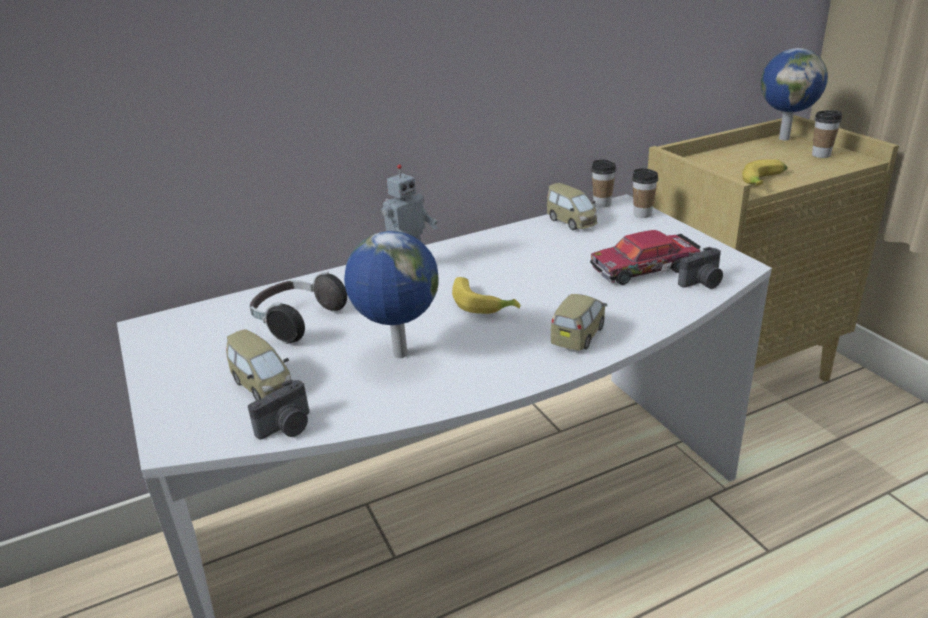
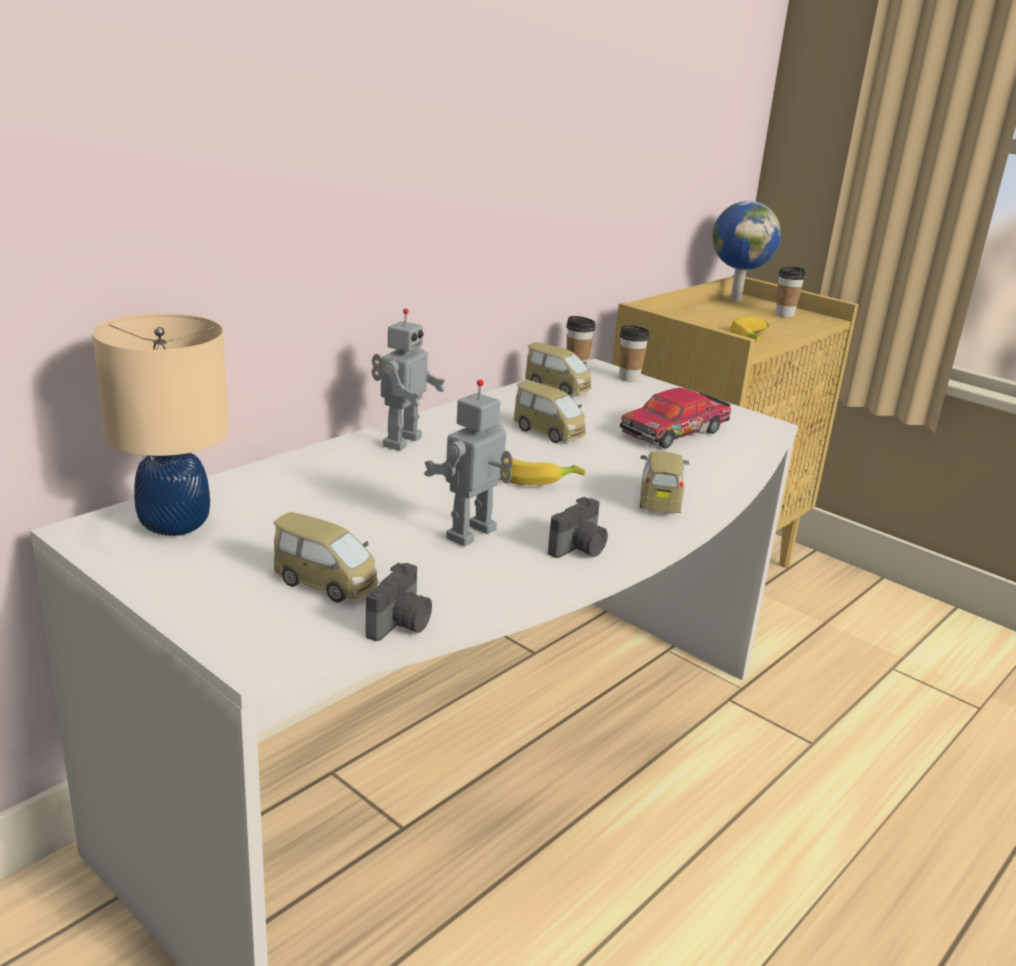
camera: 25 degrees left, 5 degrees down
headphones [249,271,347,344] -> none
globe [344,231,439,358] -> toy robot [424,379,513,547]
camera [678,247,723,289] -> camera moved to [548,497,608,558]
none -> beige table lamp [93,313,229,536]
none -> toy car [514,380,586,443]

